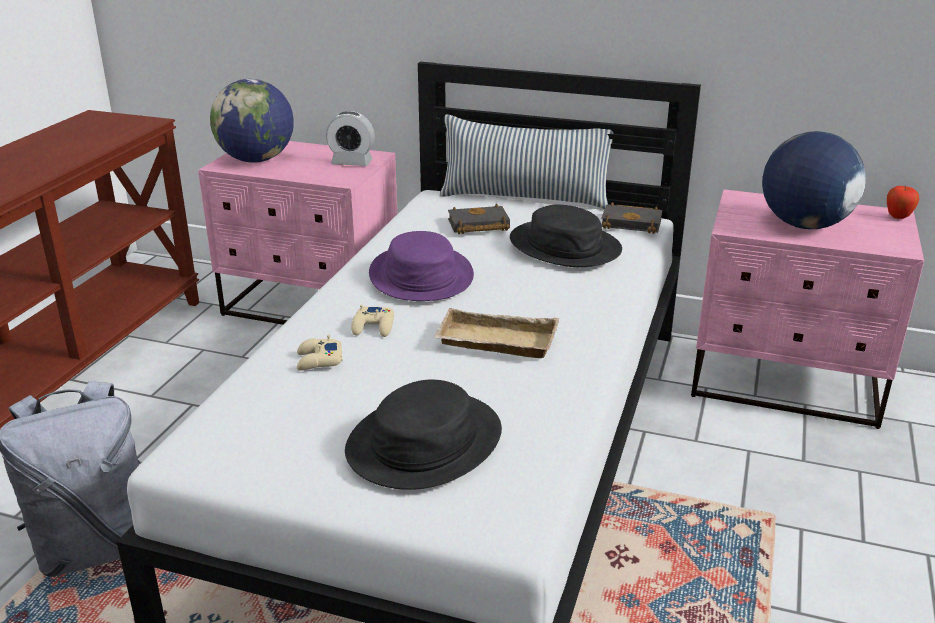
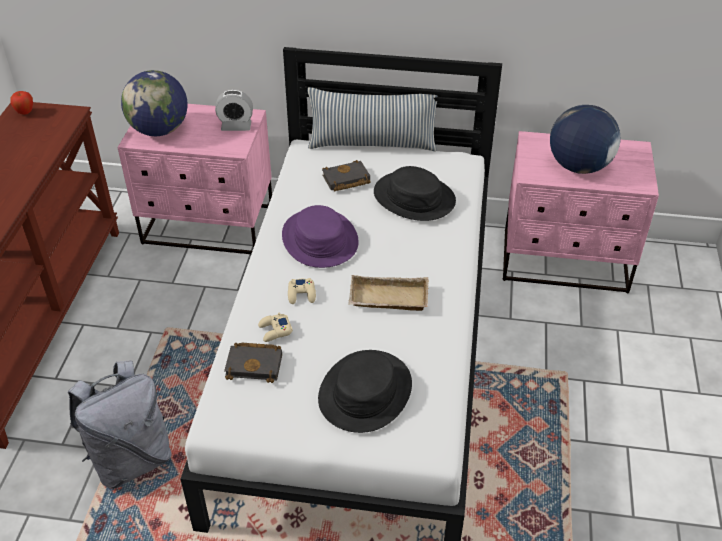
camera: 10 degrees left, 15 degrees up
black book [601,202,662,234] -> black book moved to [224,342,282,383]
apple [887,186,919,219] -> apple moved to [10,91,33,115]

